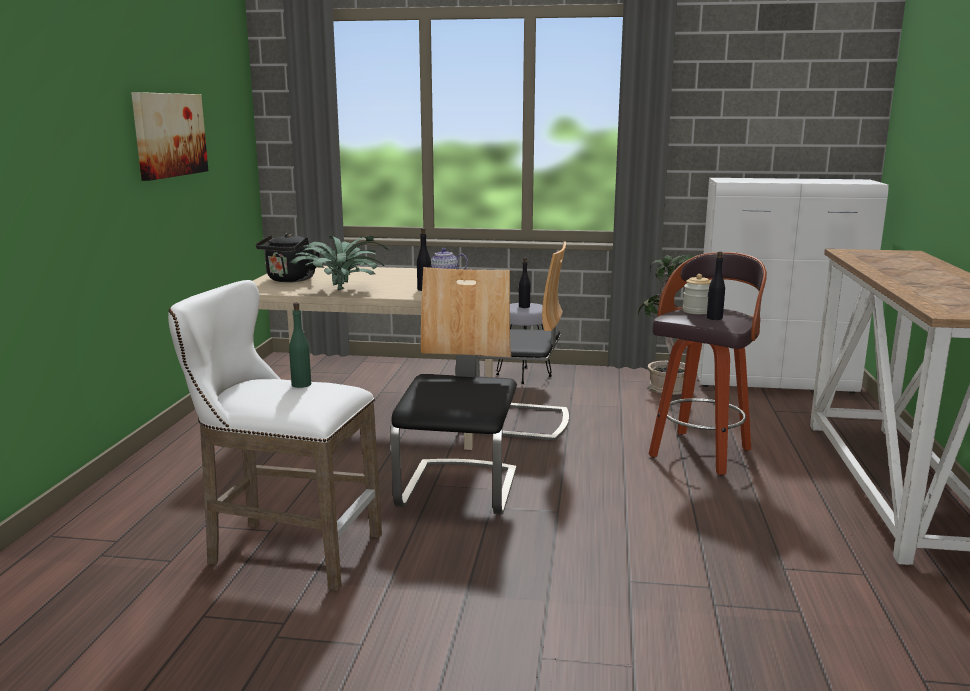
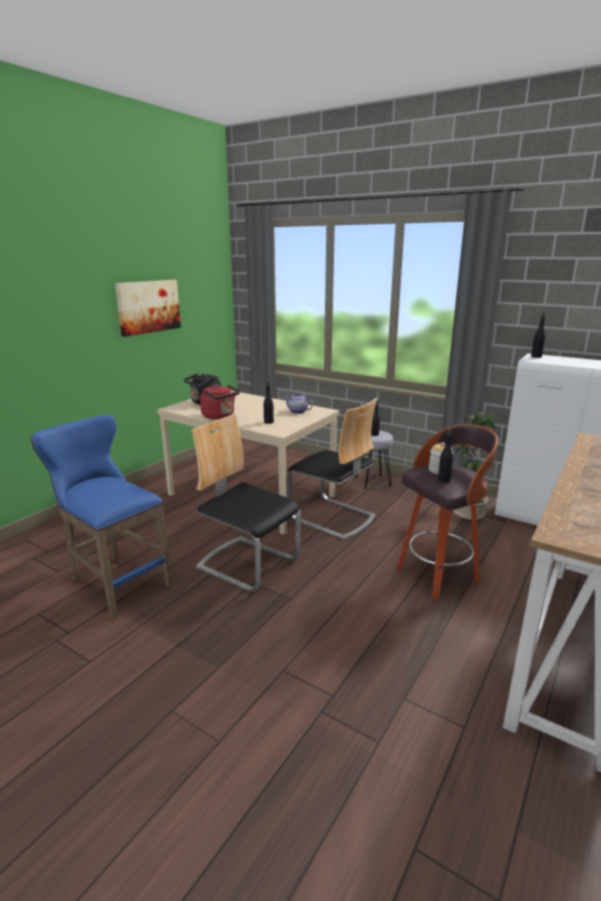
camera: 25 degrees right, 5 degrees up
white stool [168,280,382,591] -> blue stool [31,415,173,619]
green bottle [289,303,311,388] -> none
potted plant [290,236,389,290] -> red kettle [200,384,240,419]
chair [390,267,517,515] -> chair turned 90 degrees counterclockwise [192,414,301,592]
none -> black bottle [531,313,545,358]

